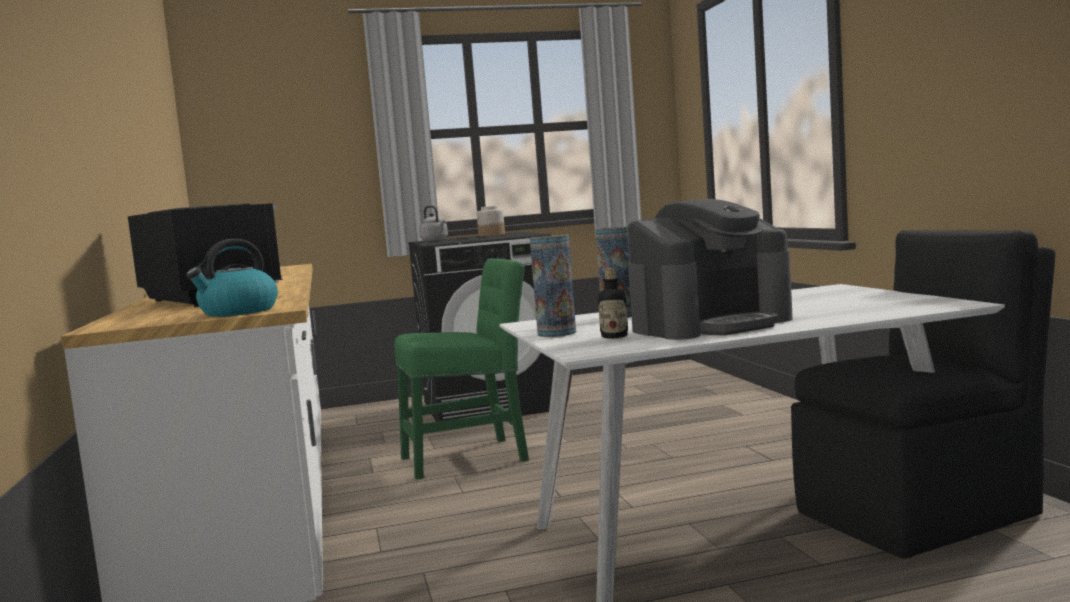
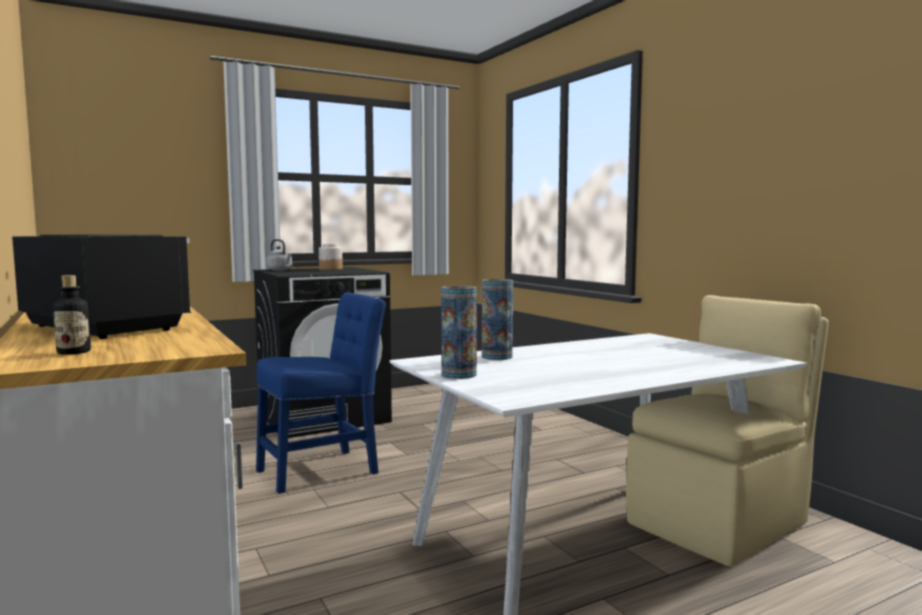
camera: 15 degrees left, 0 degrees up
kettle [186,239,278,317] -> none
green chair [394,258,529,480] -> blue chair [256,292,386,494]
bottle [598,268,628,338] -> bottle moved to [53,275,91,355]
coffee machine [628,199,793,340] -> none
black chair [791,230,1055,559] -> beige chair [626,295,829,567]

